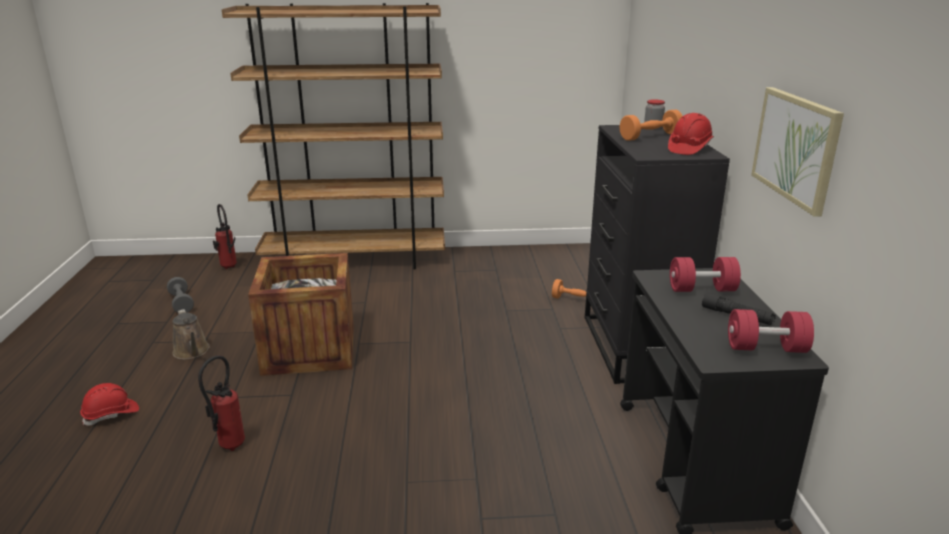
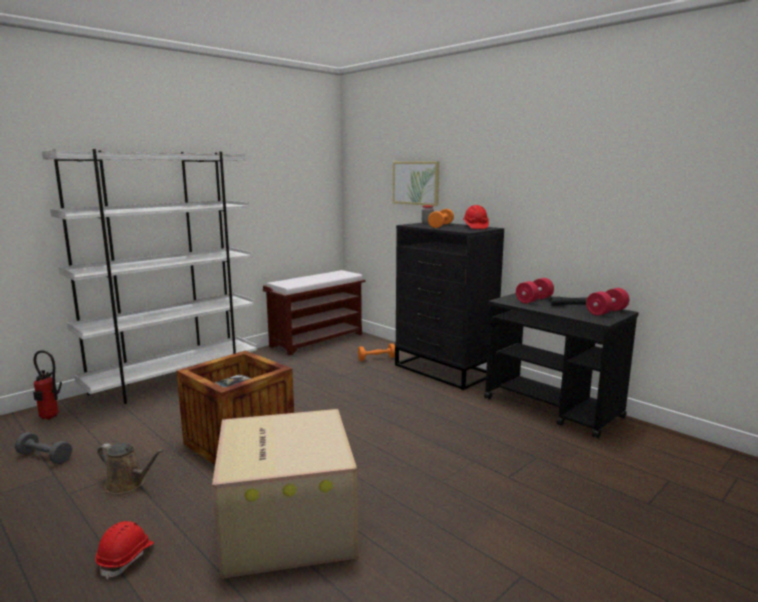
camera: 40 degrees left, 10 degrees down
fire extinguisher [198,355,245,451] -> cardboard box [212,409,358,579]
brown bookcase [221,3,445,270] -> white bookcase [42,149,257,404]
picture [751,87,844,217] -> picture moved to [393,161,439,206]
none -> brown bench [263,270,365,355]

